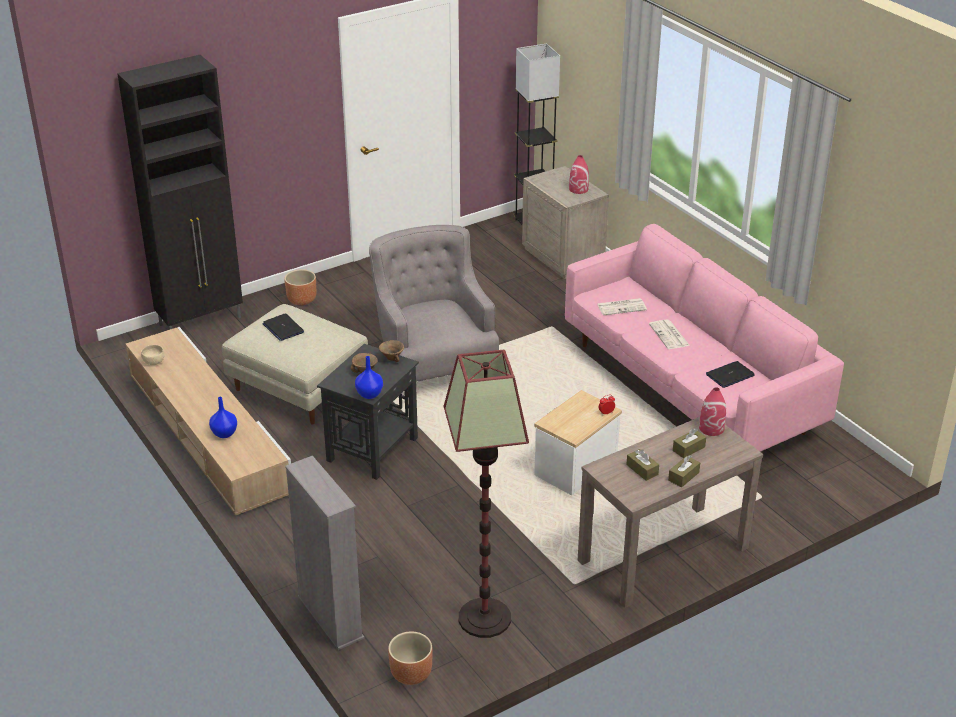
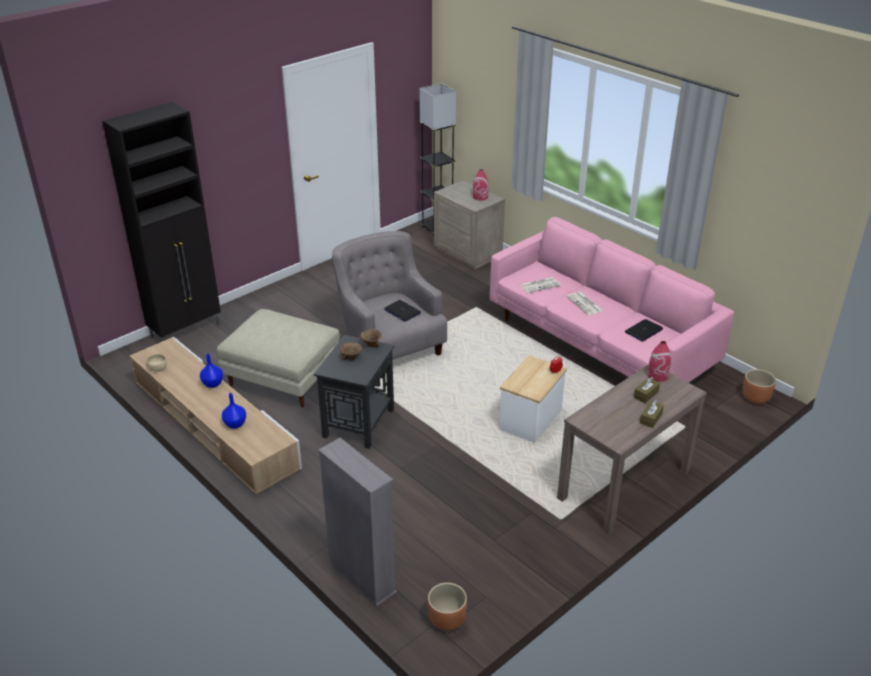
camera: 10 degrees left, 0 degrees up
laptop [262,313,304,341] -> laptop moved to [384,300,421,322]
brown planter [284,269,316,305] -> brown planter moved to [742,369,776,404]
blue vase [355,356,383,399] -> blue vase moved to [200,353,223,388]
floor lamp [444,350,529,638] -> none
brown tissue box [626,449,659,481] -> none

